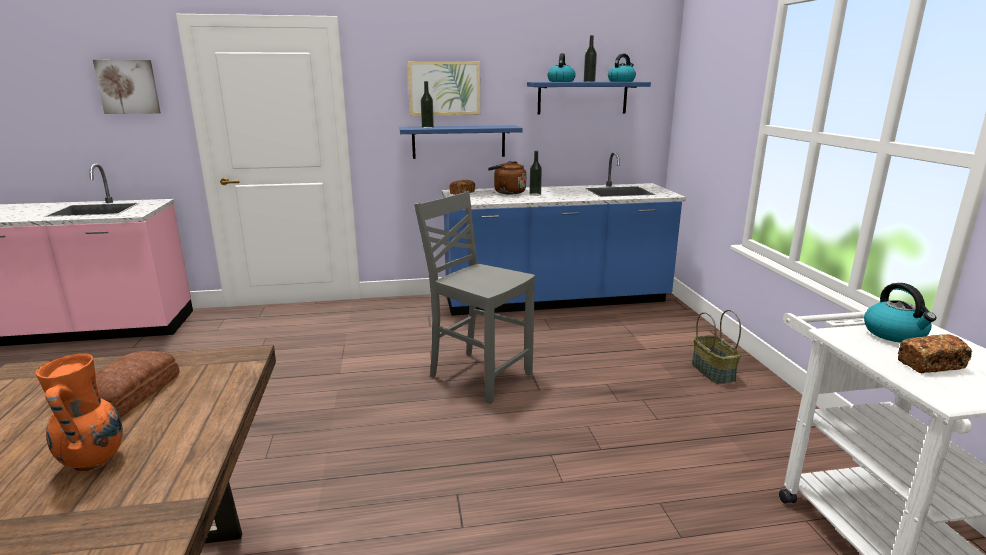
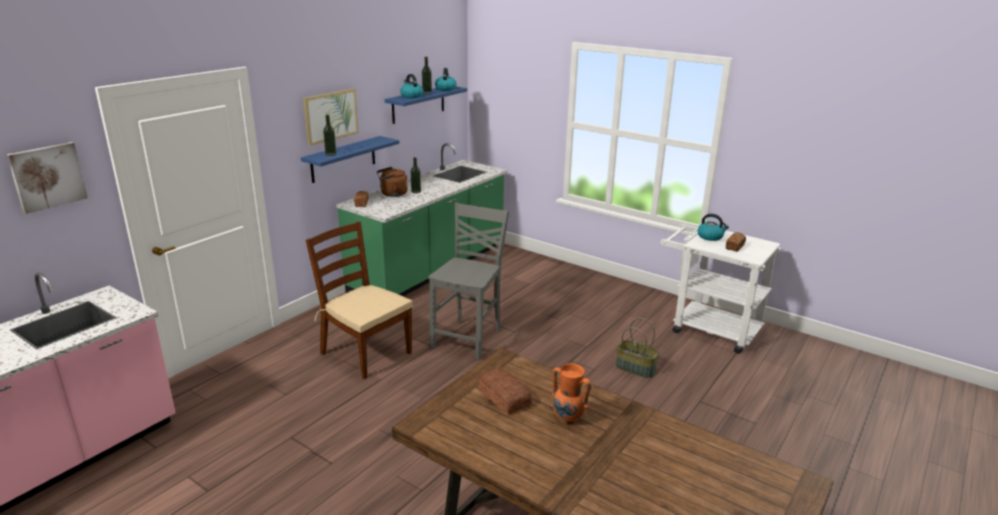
camera: 45 degrees left, 5 degrees up
grey chair [414,191,535,404] -> grey chair turned 120 degrees clockwise [429,202,509,360]
blue counter [442,152,686,316] -> green counter [336,143,508,296]
basket [692,310,741,384] -> basket moved to [616,318,660,378]
none -> brown chair [306,221,413,379]

